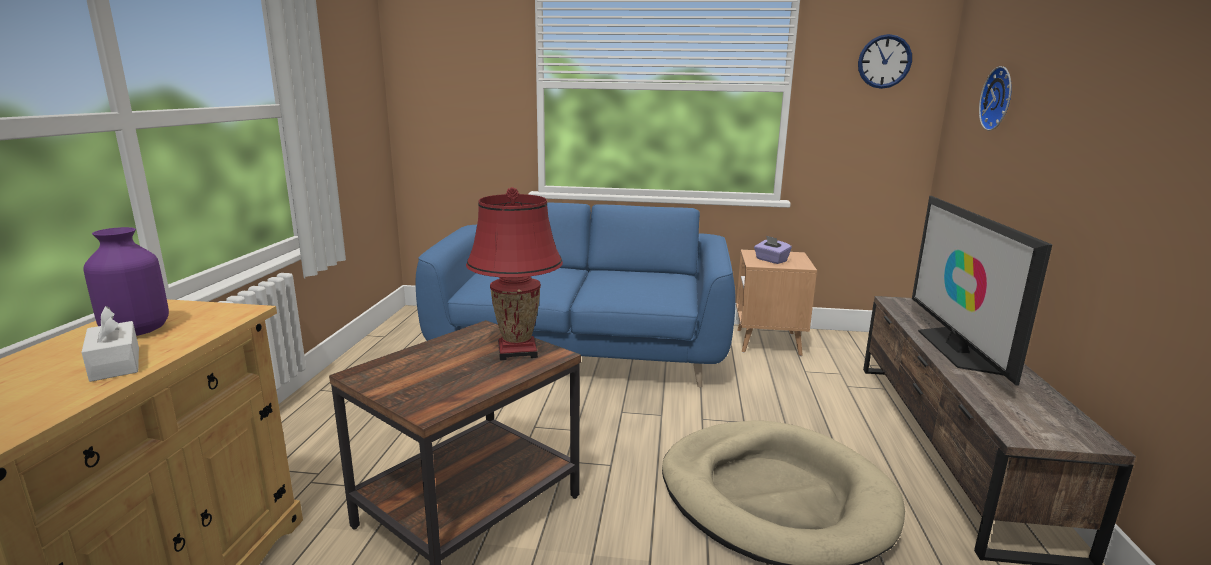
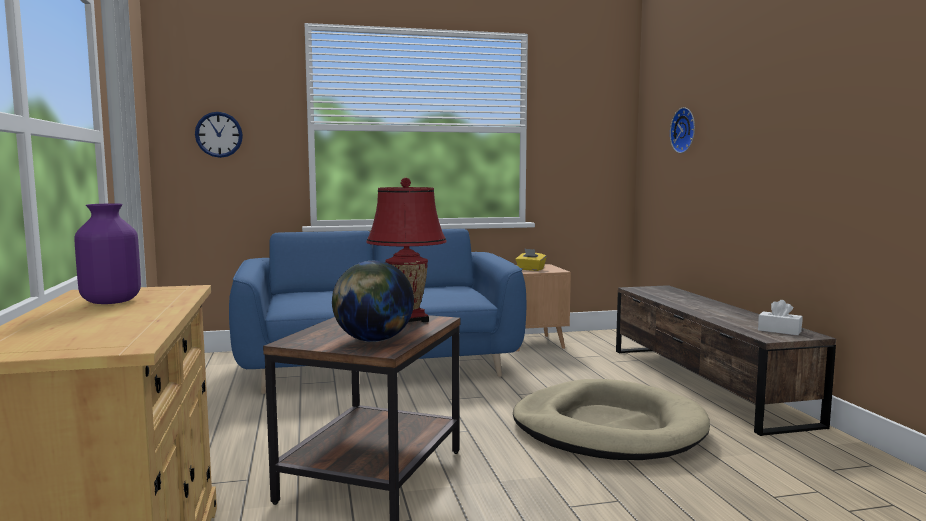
camera: 20 degrees left, 10 degrees down
white tissue box [81,306,139,382] -> white tissue box moved to [758,300,803,335]
purple tissue box [754,235,792,264] -> yellow tissue box [515,248,546,271]
wall clock [858,34,912,89] -> wall clock moved to [195,112,243,158]
television [912,196,1053,385] -> none
none -> globe [332,261,414,342]

